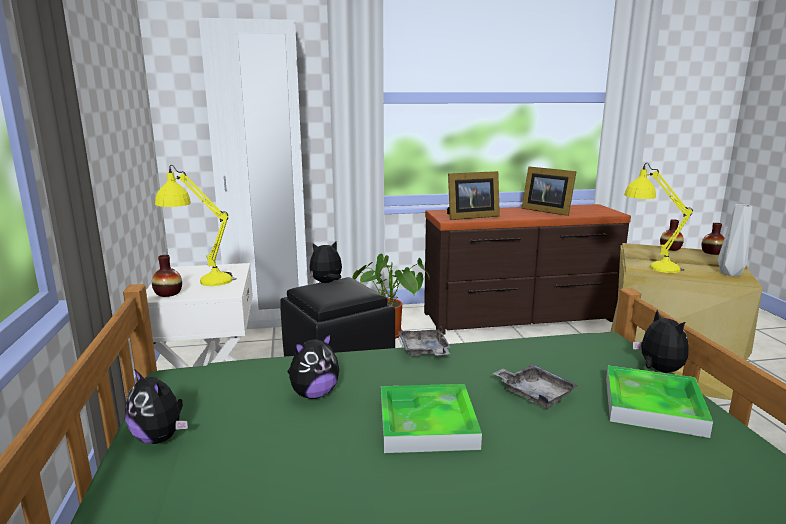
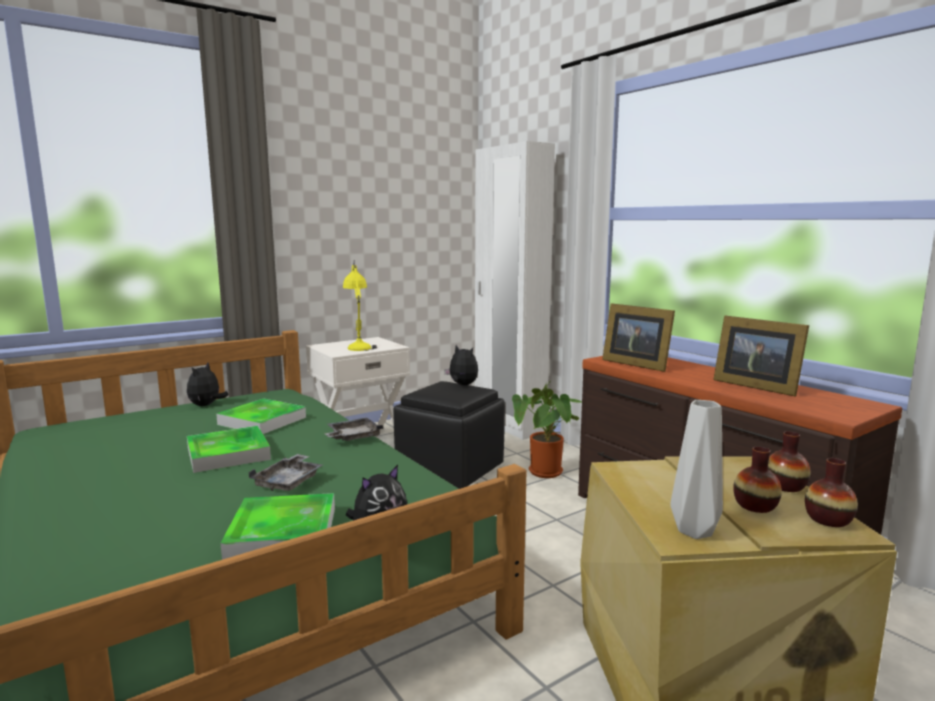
camera: 65 degrees right, 5 degrees down
vase [152,255,182,297] -> vase moved to [733,446,782,513]
plush toy [287,333,339,399] -> tray [216,398,306,434]
picture frame [522,166,577,216] -> picture frame turned 60 degrees counterclockwise [713,315,809,397]
yellow table lamp [624,163,693,273] -> none

